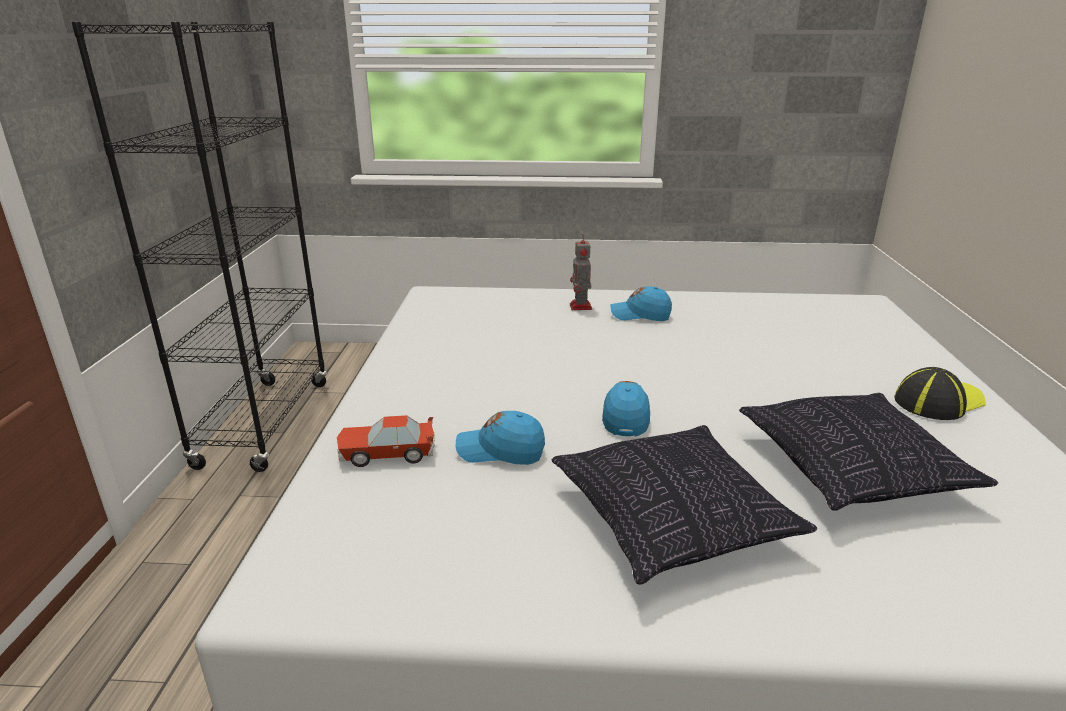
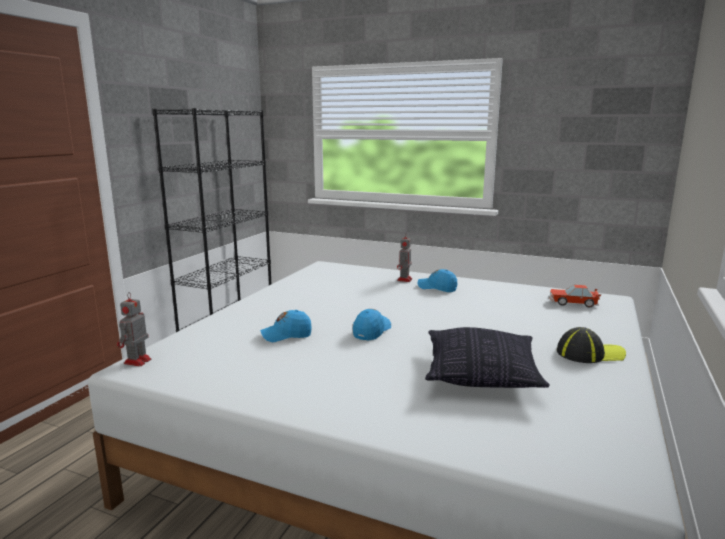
camera: 20 degrees right, 10 degrees down
toy car [337,415,435,467] -> toy car moved to [549,285,601,308]
blue cap [455,411,545,465] -> blue cap turned 45 degrees counterclockwise [260,310,311,342]
pillow [552,425,817,585] -> none
none -> toy robot [117,292,151,366]

